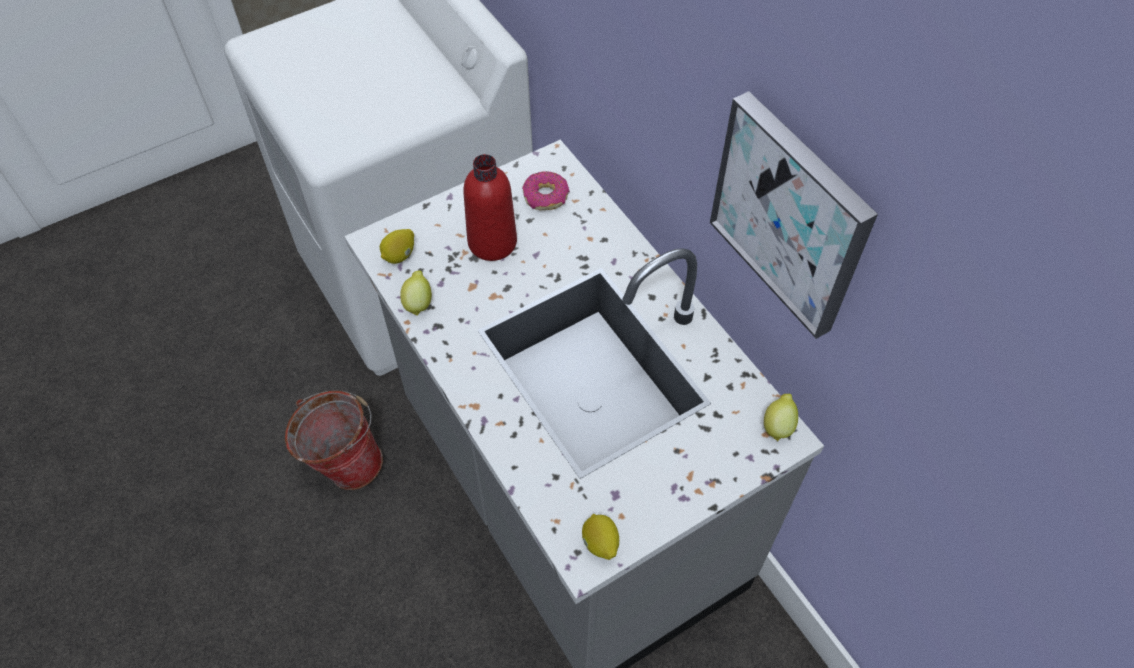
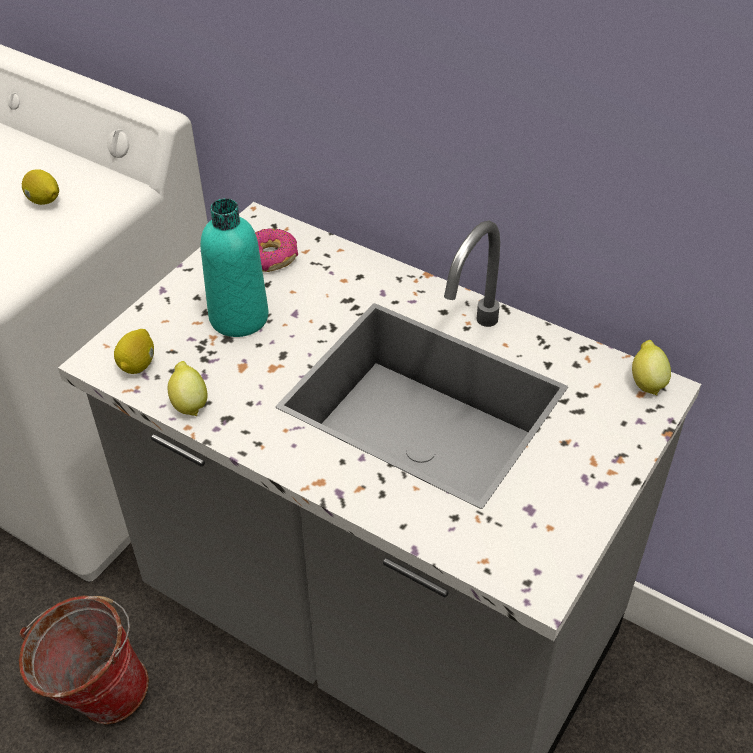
camera: 25 degrees left, 10 degrees down
red bottle [463,154,517,261] -> turquoise bottle [201,198,269,337]
lemon [582,514,619,560] -> lemon moved to [22,169,59,205]
picture [710,91,878,339] -> none

